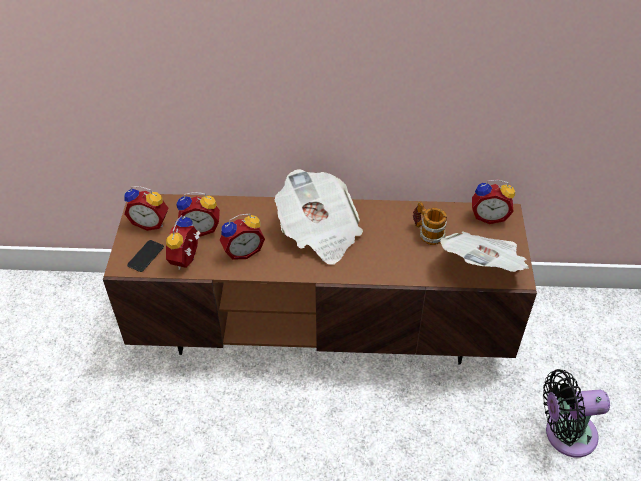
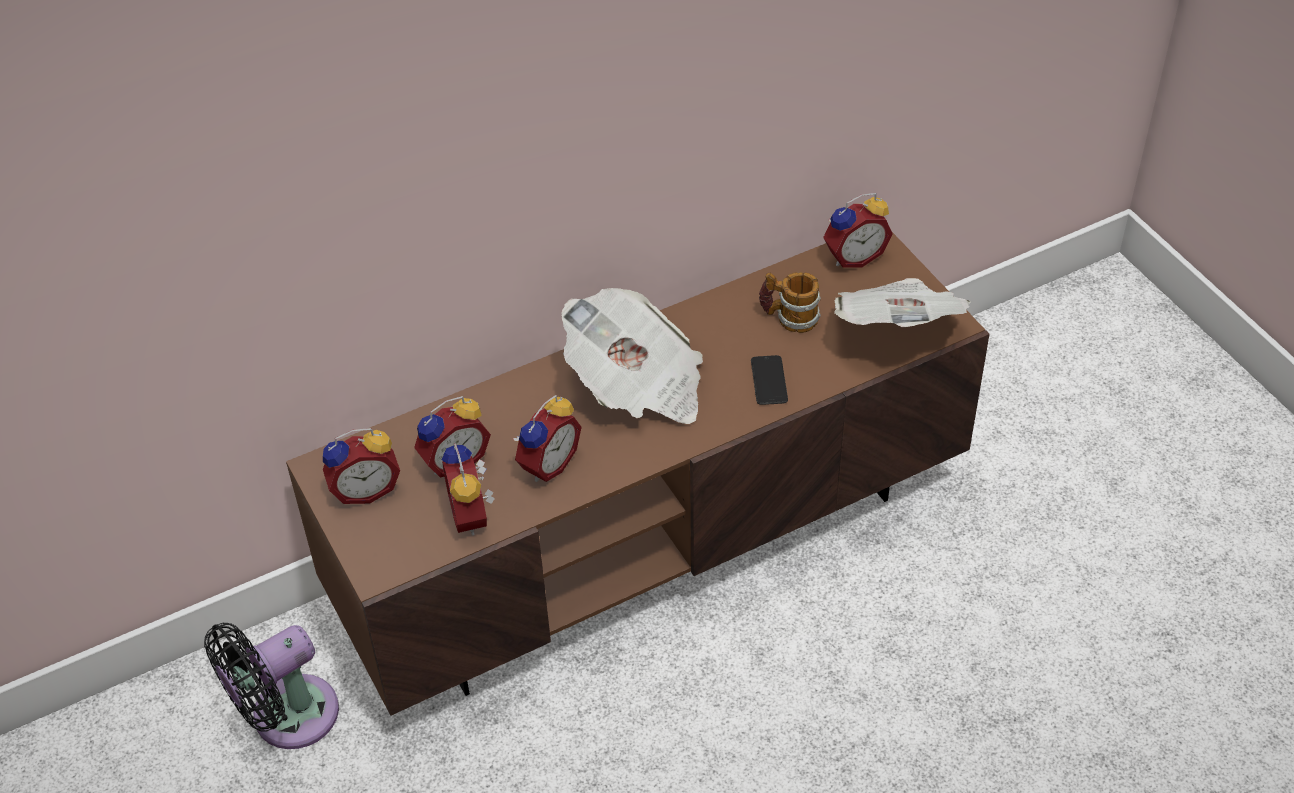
camera: 30 degrees left, 0 degrees up
phone [127,240,164,272] -> phone moved to [751,355,788,405]
black fan [543,369,610,458] -> black fan moved to [204,623,339,749]

